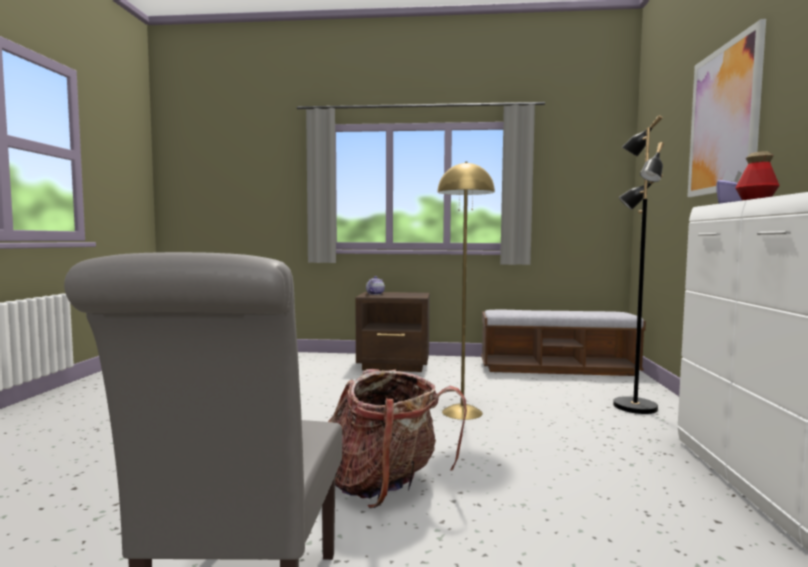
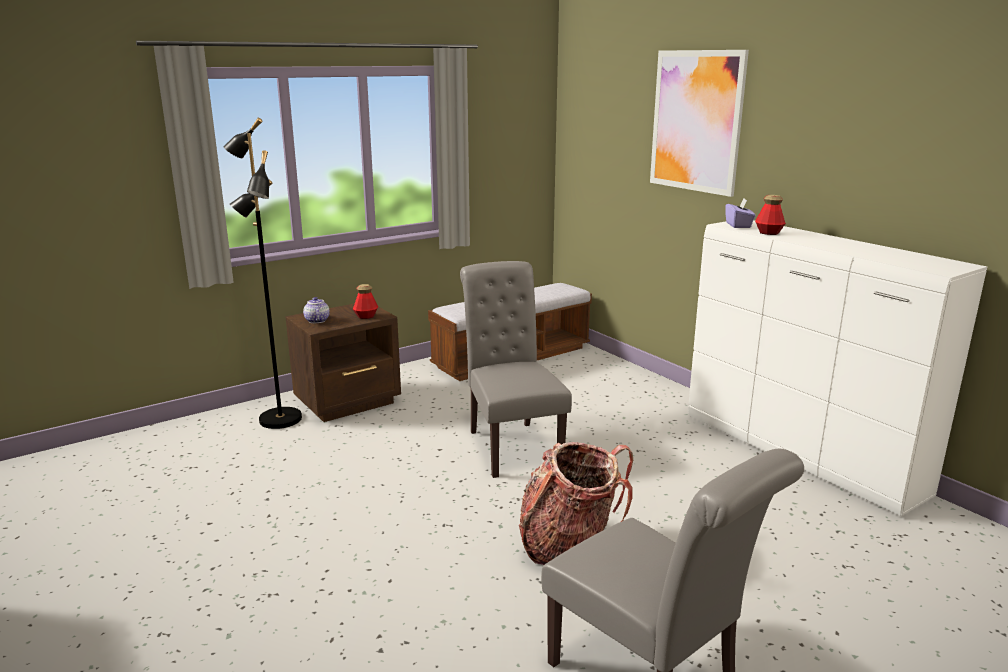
camera: 40 degrees left, 15 degrees up
yellow floor lamp [437,162,495,420] -> grey chair [460,261,572,478]
black floor lamp [613,115,664,414] -> black floor lamp moved to [224,118,302,429]
none -> bottle [353,284,378,319]

